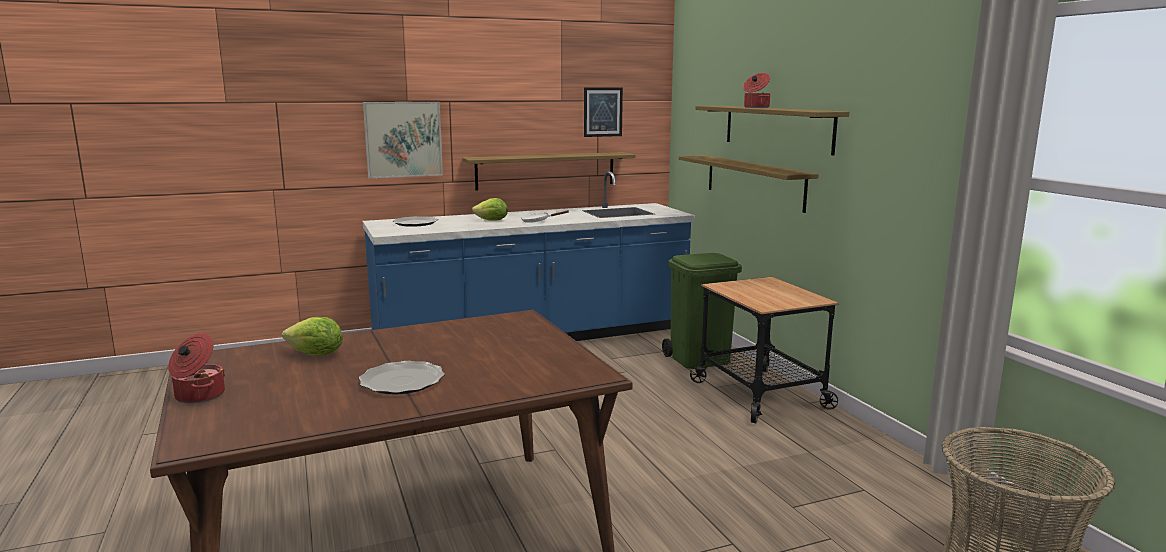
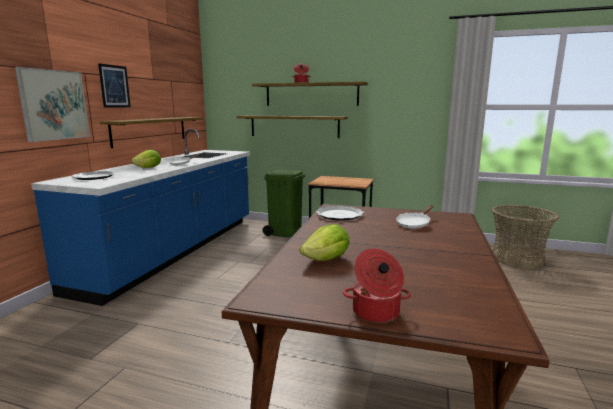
camera: 50 degrees left, 0 degrees up
plate [359,361,445,394] -> plate moved to [316,206,364,221]
picture [584,87,623,137] -> picture moved to [98,63,131,108]
none -> white frying pan [396,205,433,229]

